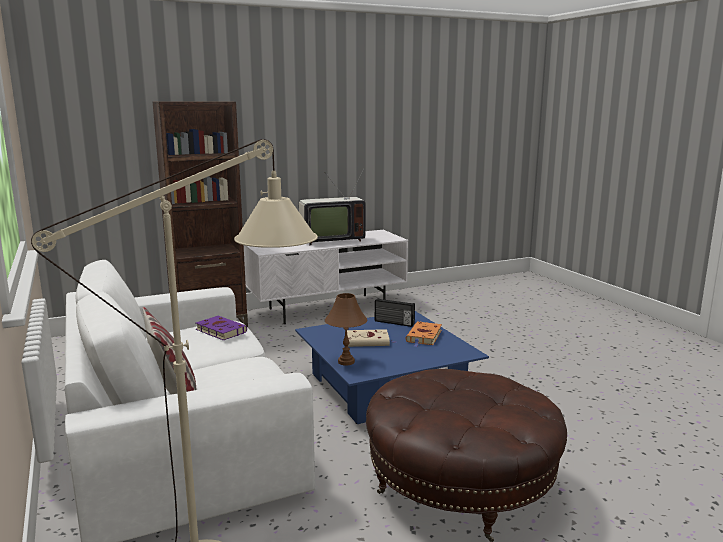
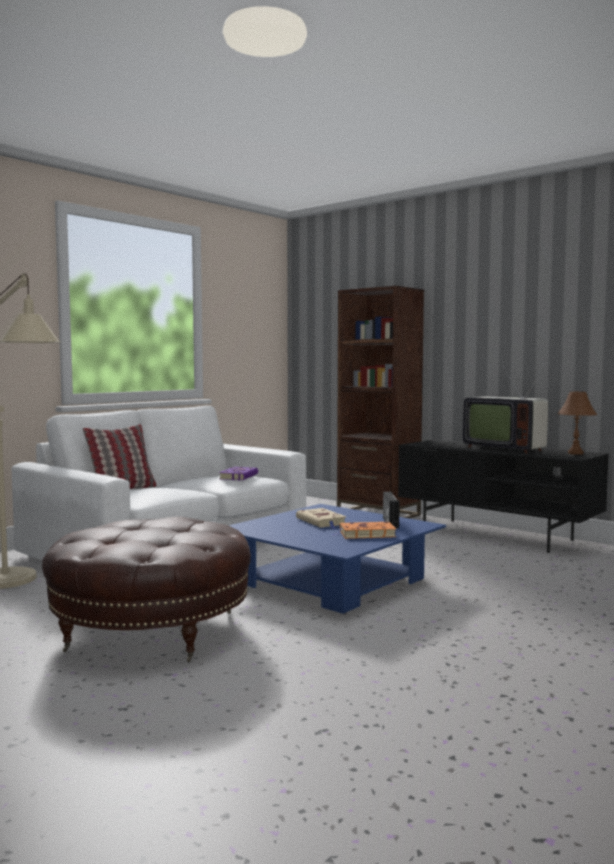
camera: 65 degrees right, 10 degrees down
white tv stand [244,230,408,324] -> black tv stand [398,439,609,553]
brown table lamp [325,293,367,366] -> brown table lamp moved to [557,391,597,455]

